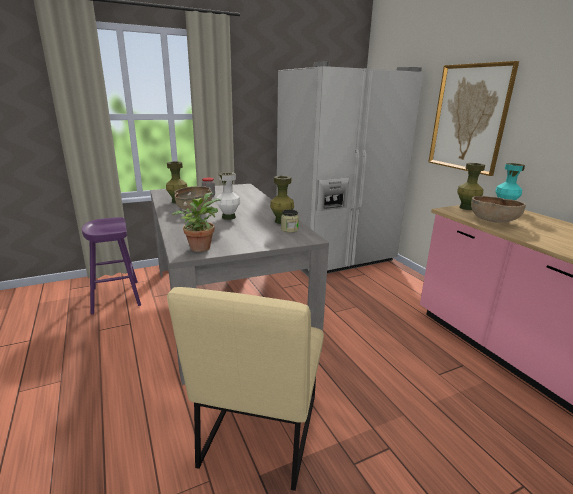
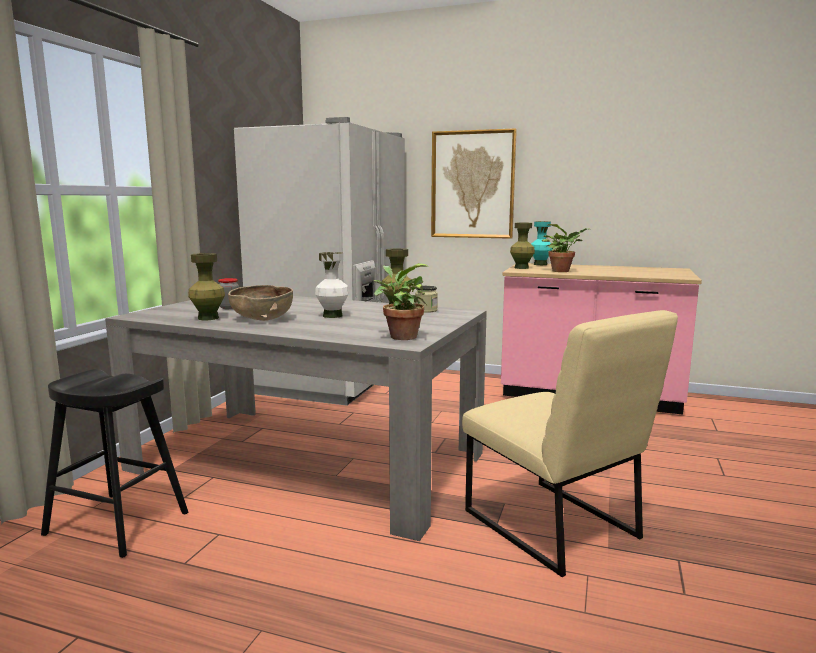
camera: 45 degrees left, 10 degrees down
purple stool [82,217,141,315] -> black stool [41,369,188,558]
brown bowl [471,196,526,222] -> potted plant [542,224,590,272]

